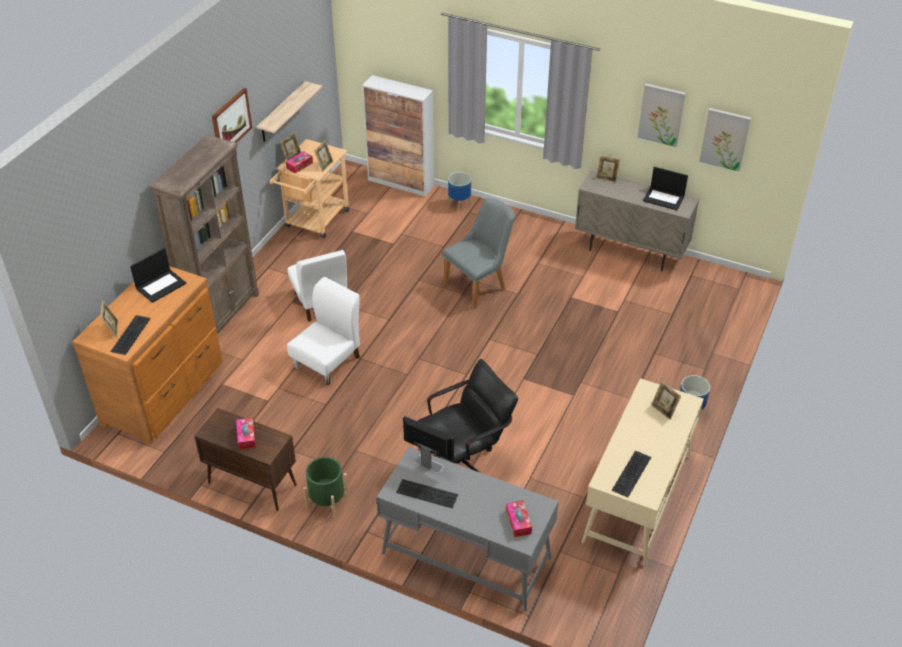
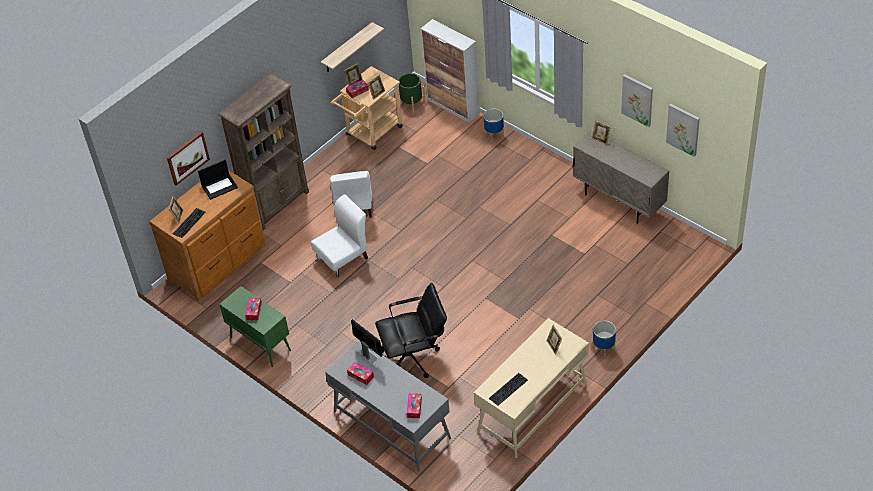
camera: 20 degrees right, 5 degrees up
brown cabinet [194,408,297,511] -> green cabinet [219,286,291,367]
picture [212,88,252,143] -> picture moved to [167,131,210,186]
green planter [303,457,348,518] -> green planter moved to [398,73,426,113]
keyboard [396,479,458,508] -> tissue box [347,362,374,385]
grey chair [443,198,515,309] -> none
laptop [643,167,688,210] -> none

